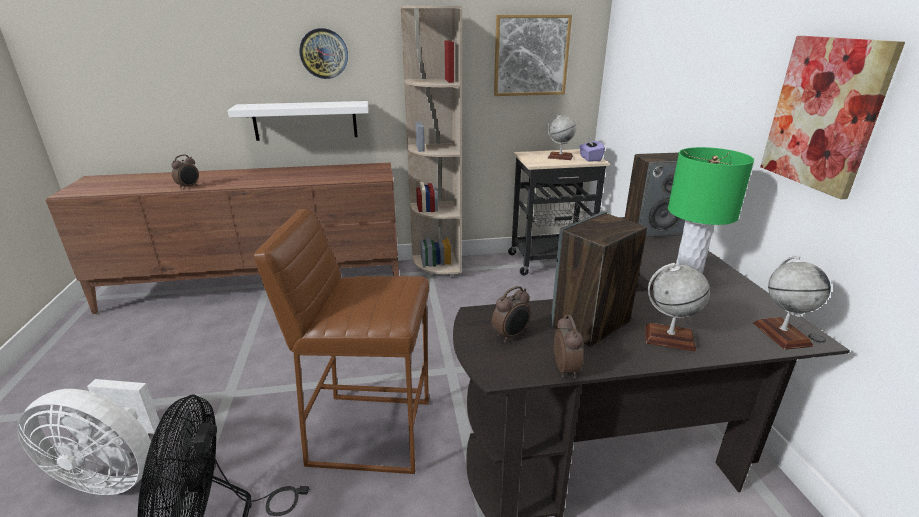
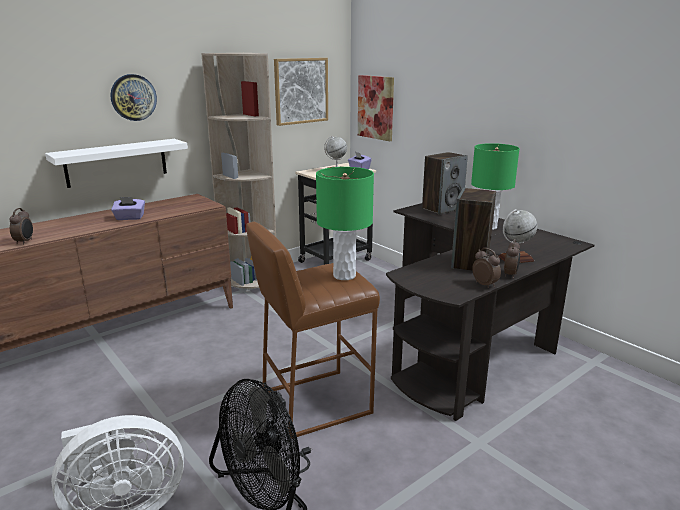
camera: 30 degrees left, 5 degrees down
alarm clock [492,286,531,342] -> alarm clock moved to [504,239,520,278]
globe [753,256,831,349] -> none
picture [760,36,905,199] -> picture moved to [358,75,394,141]
none -> purple tissue box [111,197,145,220]
none -> green table lamp [316,167,374,280]

